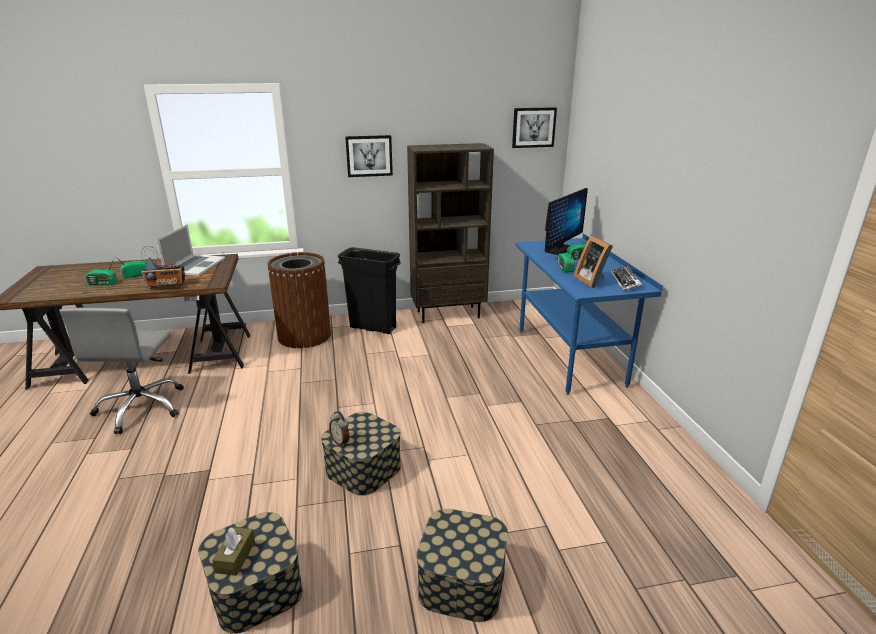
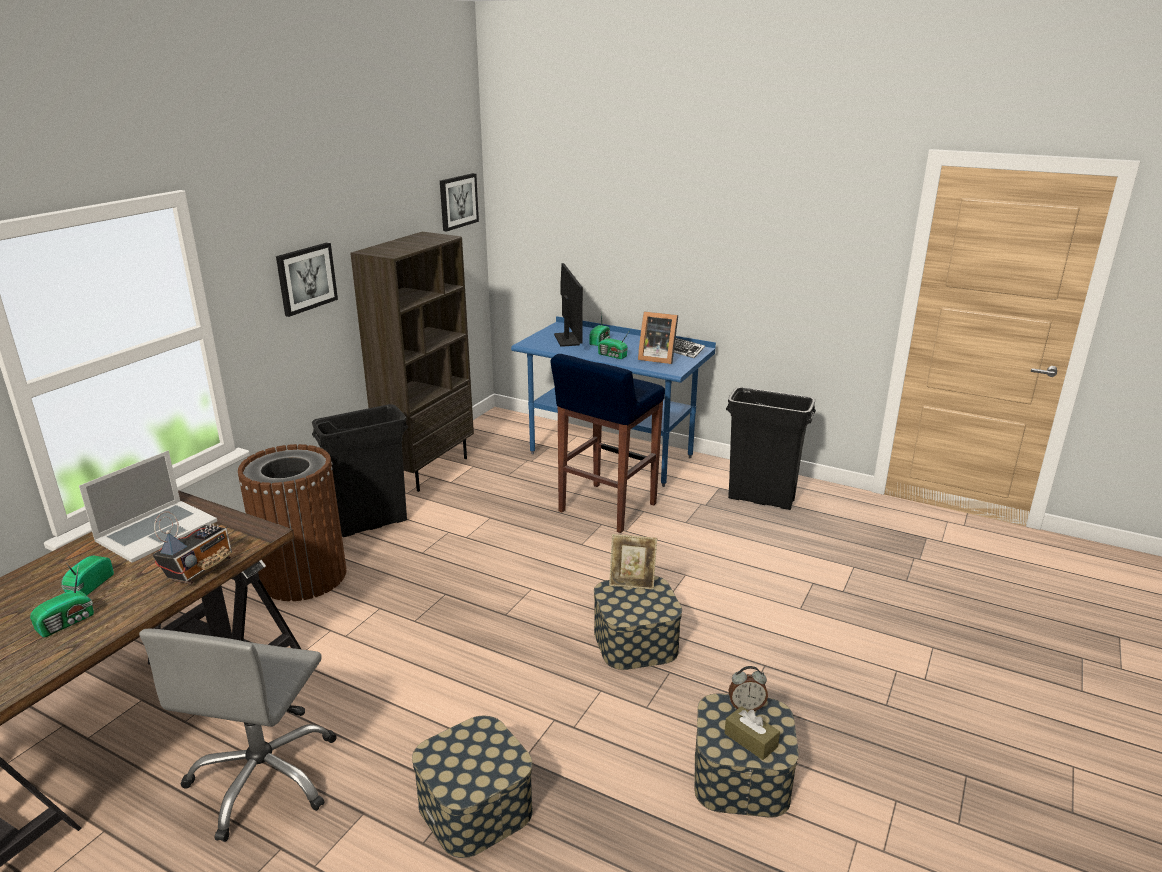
camera: 50 degrees left, 0 degrees up
grey office chair [59,308,184,434] -> grey office chair turned 60 degrees clockwise [139,629,336,842]
laptop [156,224,225,276] -> laptop turned 75 degrees clockwise [79,450,217,563]
alarm clock [329,411,350,447] -> alarm clock moved to [728,666,768,711]
storage box [416,509,508,622] -> storage box moved to [412,716,533,858]
none -> blue stool [551,354,665,533]
none -> picture frame [609,534,657,590]
none -> black trash can [726,386,816,510]

